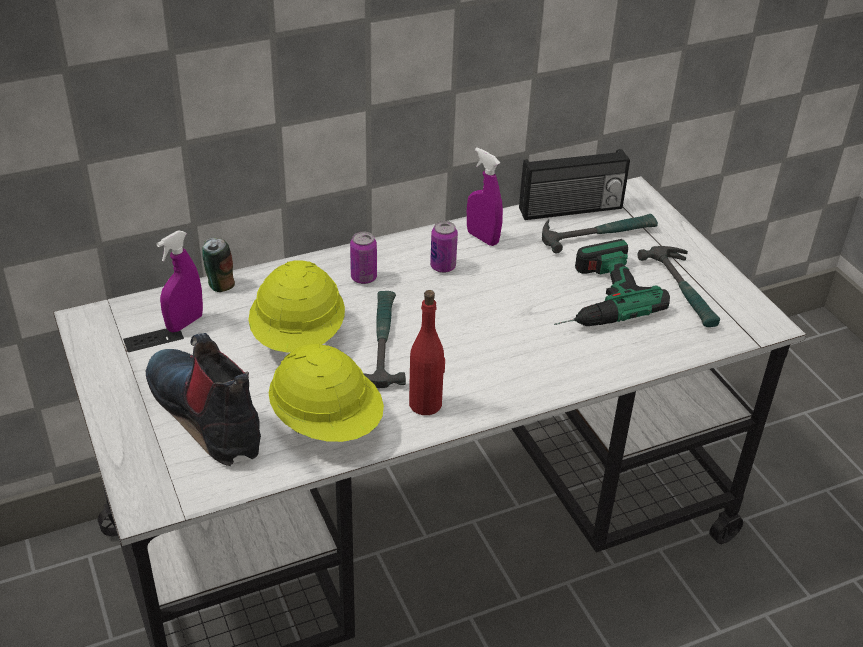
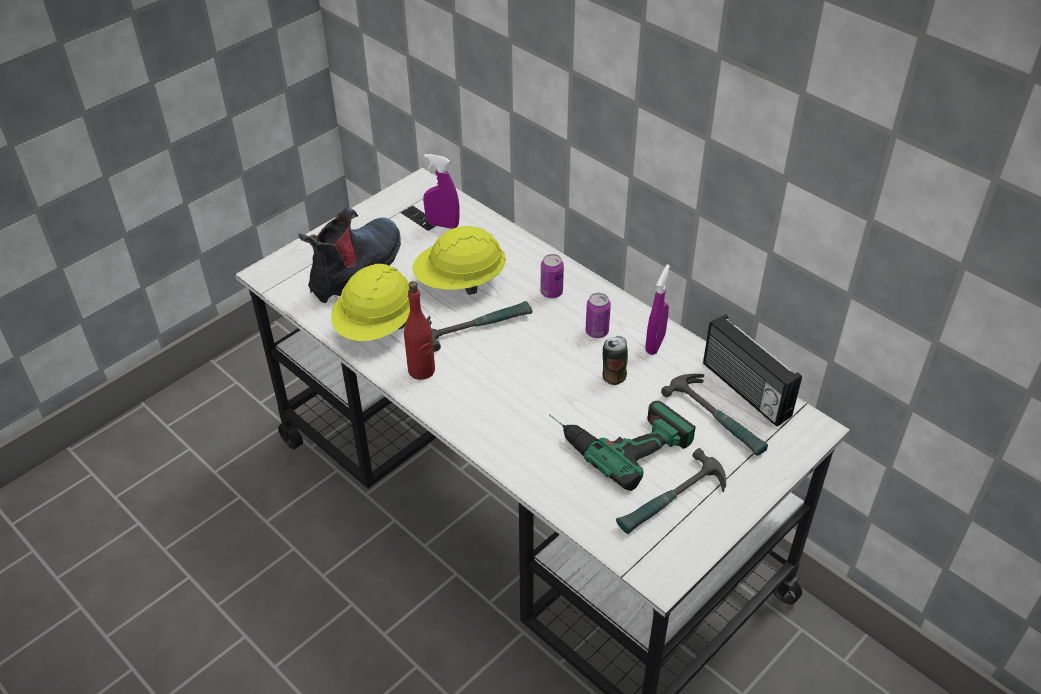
camera: 70 degrees right, 5 degrees up
can [202,238,235,292] -> can moved to [602,336,628,385]

